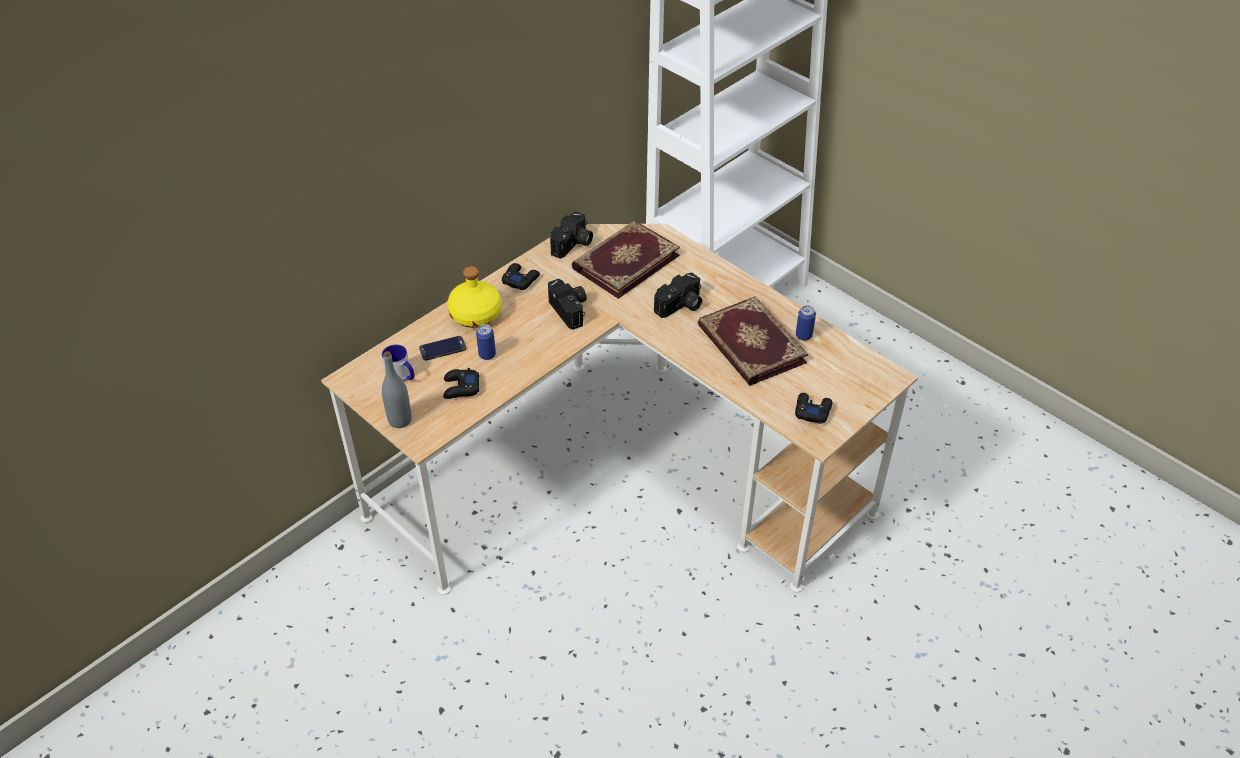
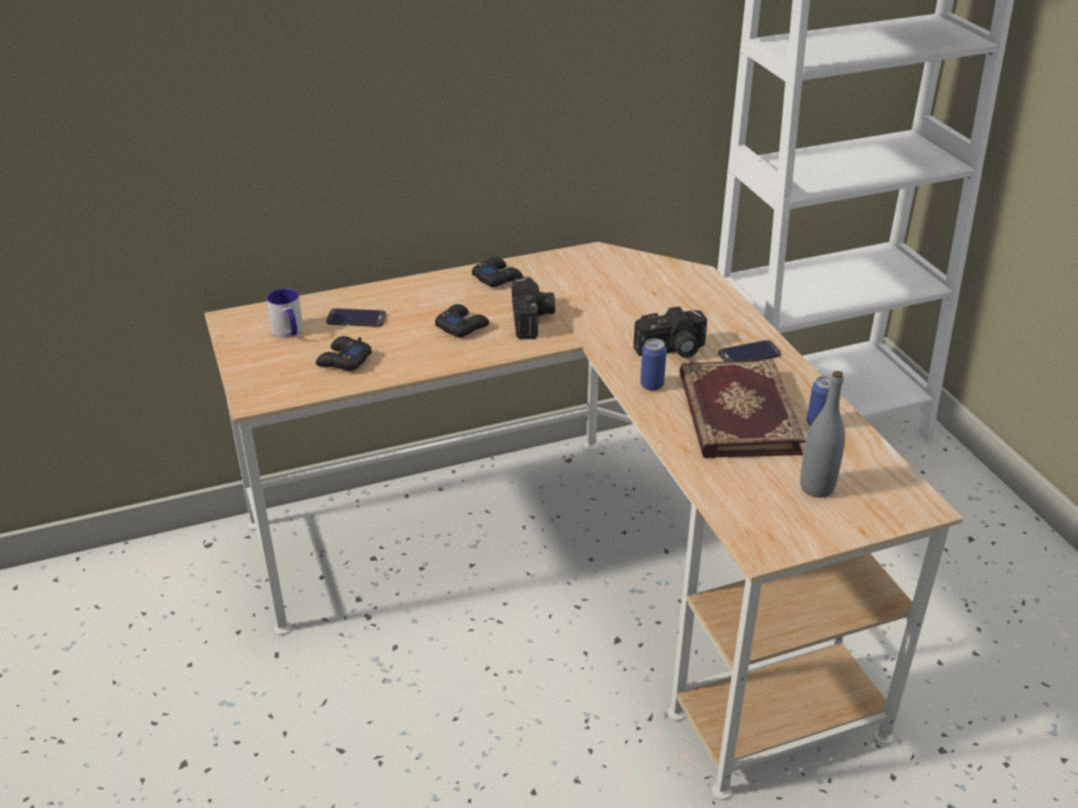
camera: 25 degrees right, 10 degrees down
grey bottle [382,351,412,428] -> grey bottle moved to [800,371,845,498]
yellow bottle [447,266,502,328] -> none
can [476,324,496,360] -> can moved to [640,338,667,391]
camera [550,211,593,259] -> none
book [572,220,680,299] -> none
black game controller [795,393,832,424] -> black game controller moved to [435,304,489,337]
none -> phone [718,340,781,362]

